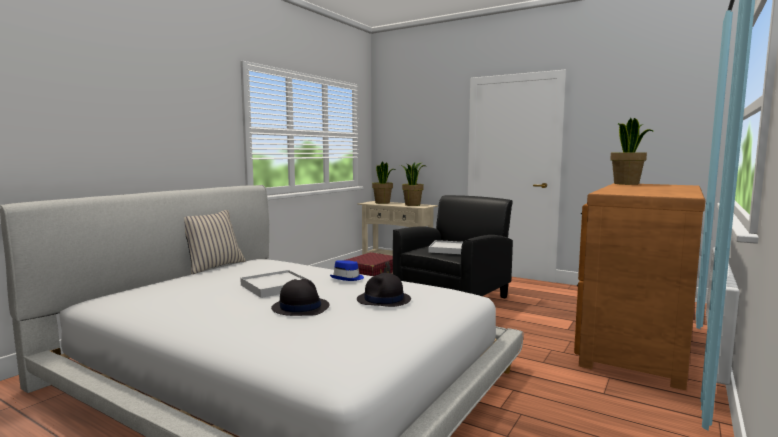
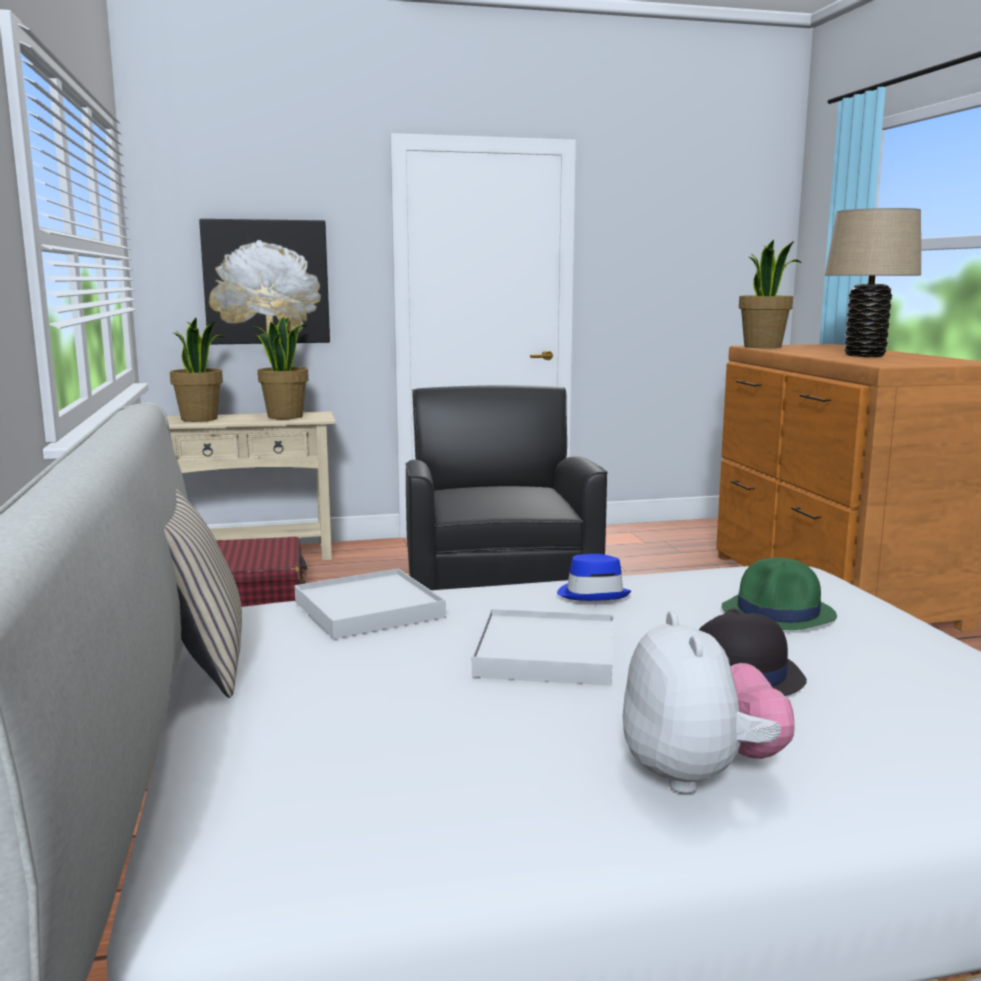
camera: 45 degrees left, 5 degrees up
black hat [357,273,411,307] -> green hat [722,557,837,630]
white tray [428,240,463,254] -> white tray moved to [294,569,446,639]
none -> picture [199,219,330,344]
none -> plush toy [623,611,795,794]
none -> beige table lamp [825,208,921,357]

